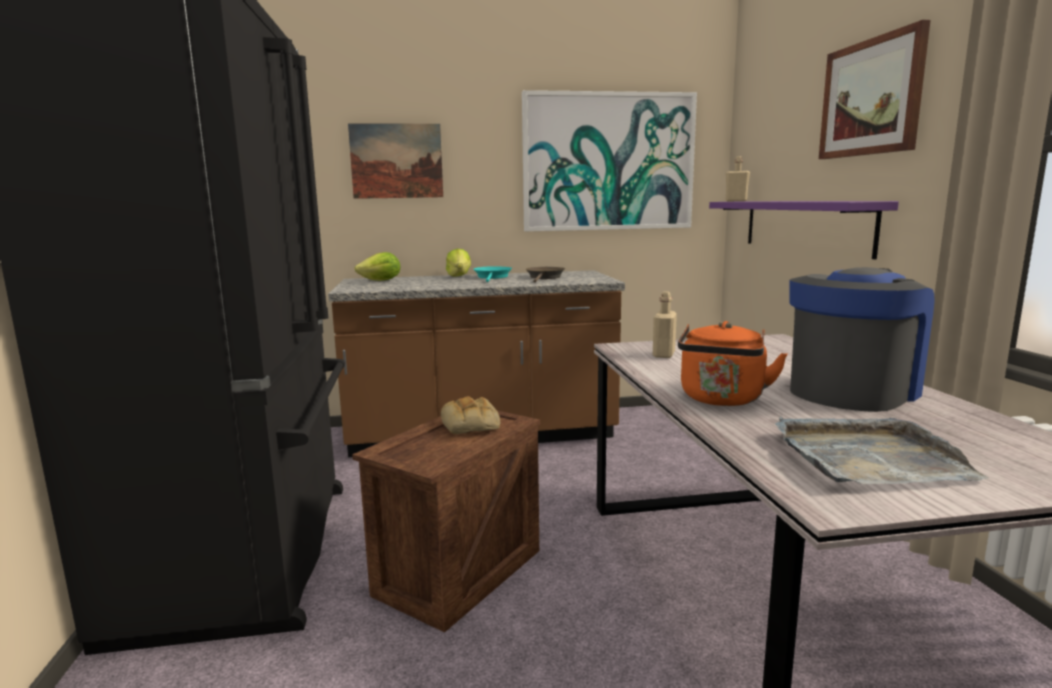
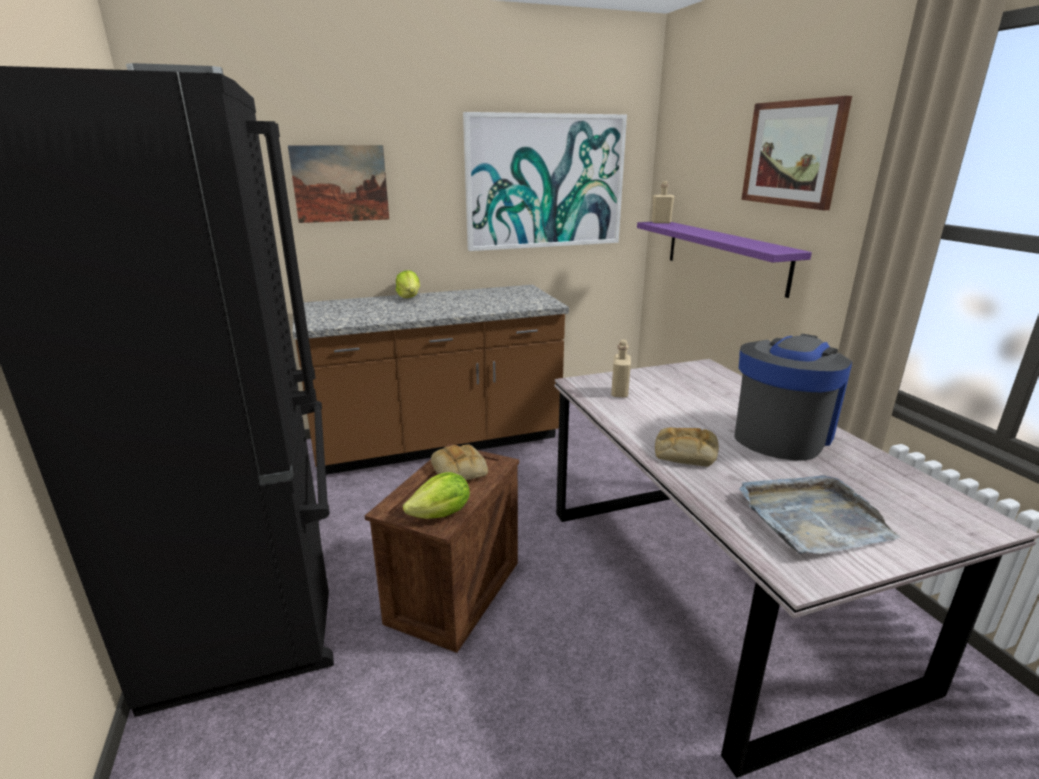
camera: 10 degrees left, 10 degrees up
lettuce [354,252,400,281] -> lettuce moved to [403,472,470,519]
turquoise frying pan [473,266,512,282] -> none
brown frying pan [526,267,565,283] -> none
orange kettle [678,321,788,406] -> bread [655,427,719,466]

